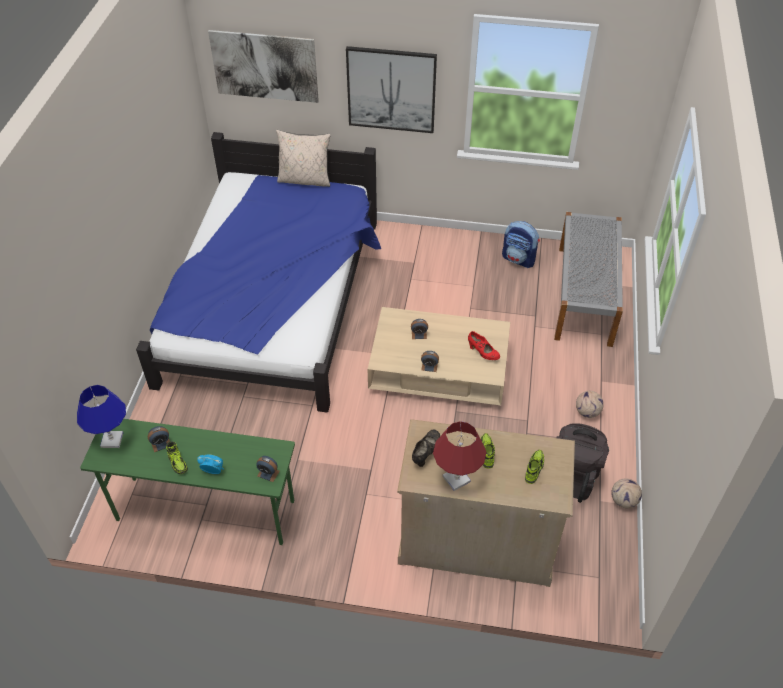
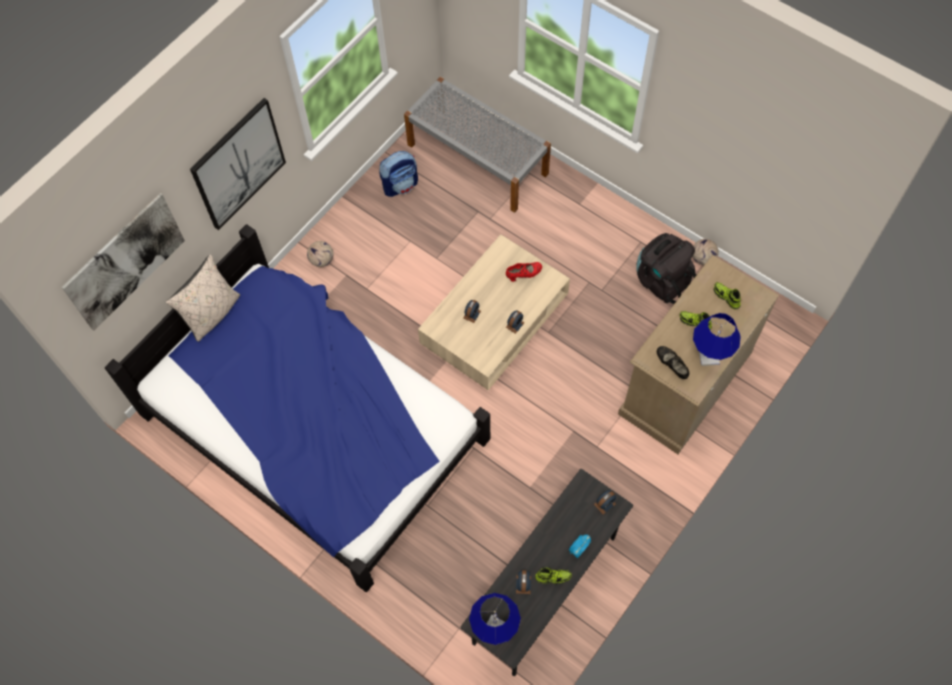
camera: 60 degrees left, 15 degrees up
green desk [80,419,295,545] -> grey desk [461,469,633,677]
red table lamp [433,421,486,491] -> blue table lamp [693,313,741,366]
football [576,391,604,418] -> football moved to [307,241,334,267]

